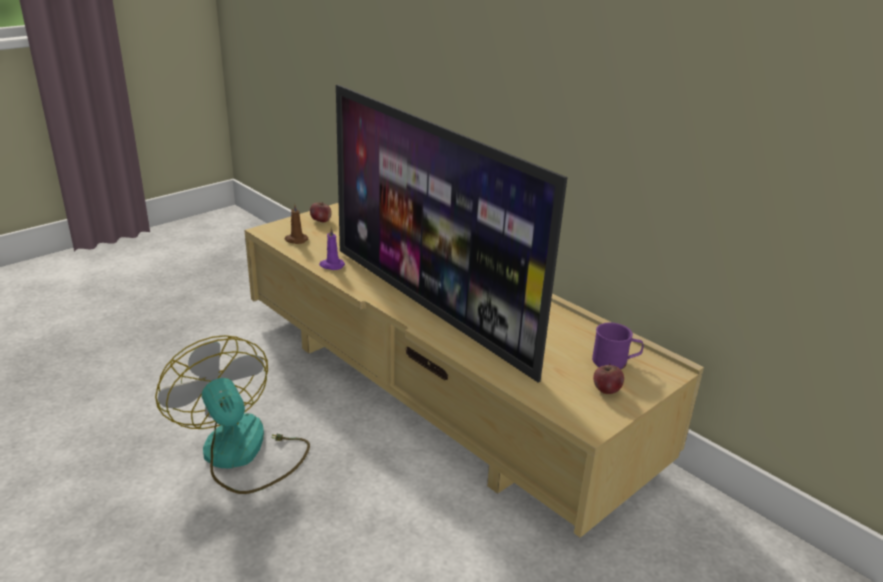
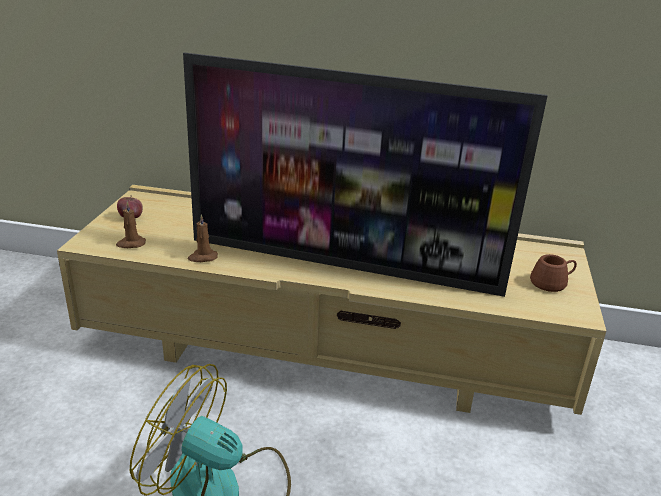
camera: 35 degrees left, 0 degrees up
purple candle [319,227,345,270] -> brown candle [188,214,218,262]
purple mug [592,323,644,369] -> none
apple [593,364,624,394] -> brown mug [530,254,577,292]

